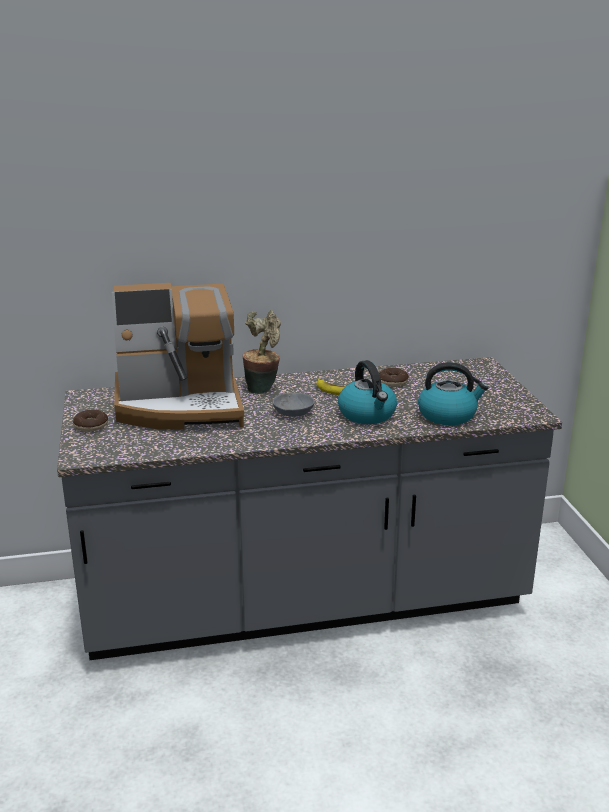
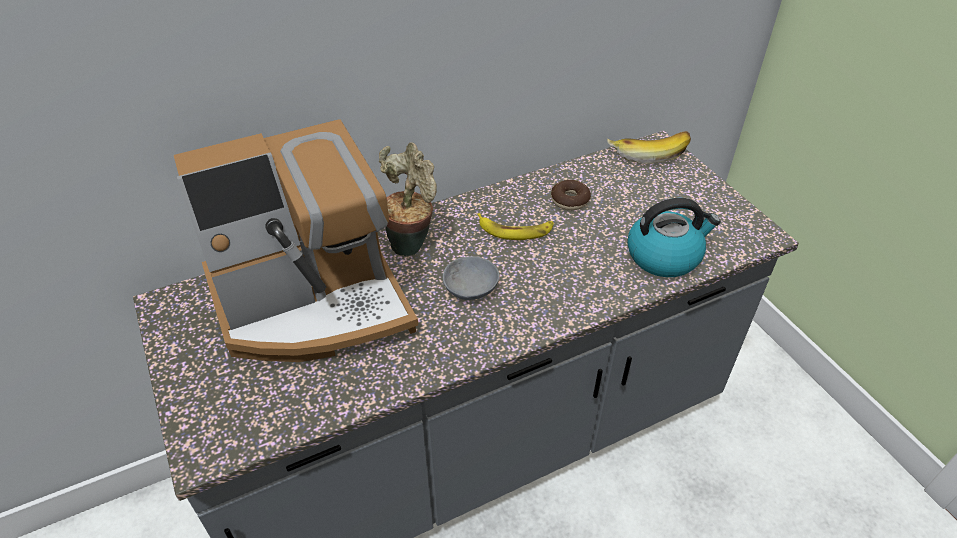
camera: 15 degrees left, 20 degrees up
donut [73,410,108,432] -> none
kettle [338,360,397,424] -> none
none -> banana [608,131,691,163]

